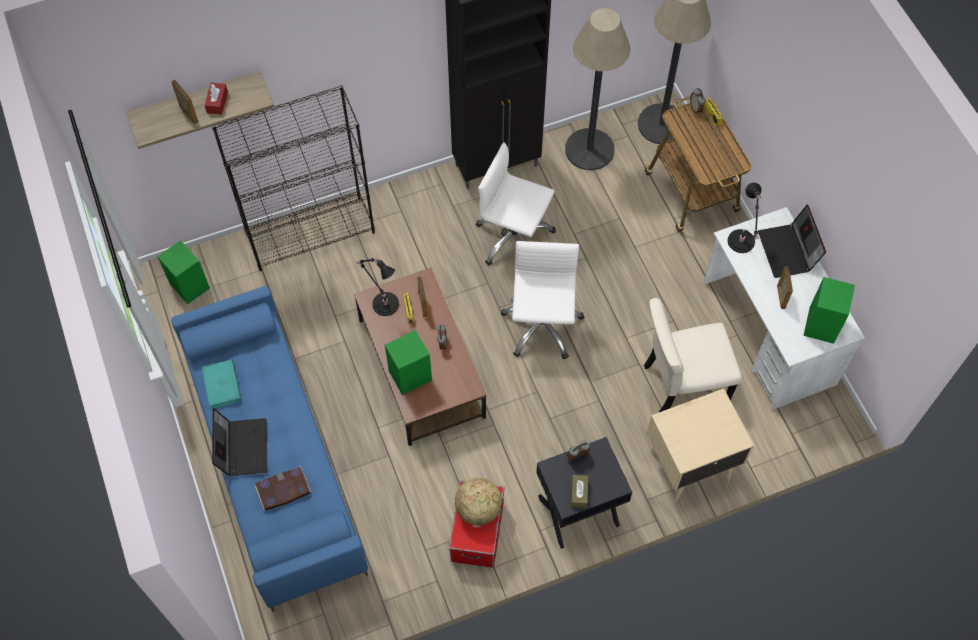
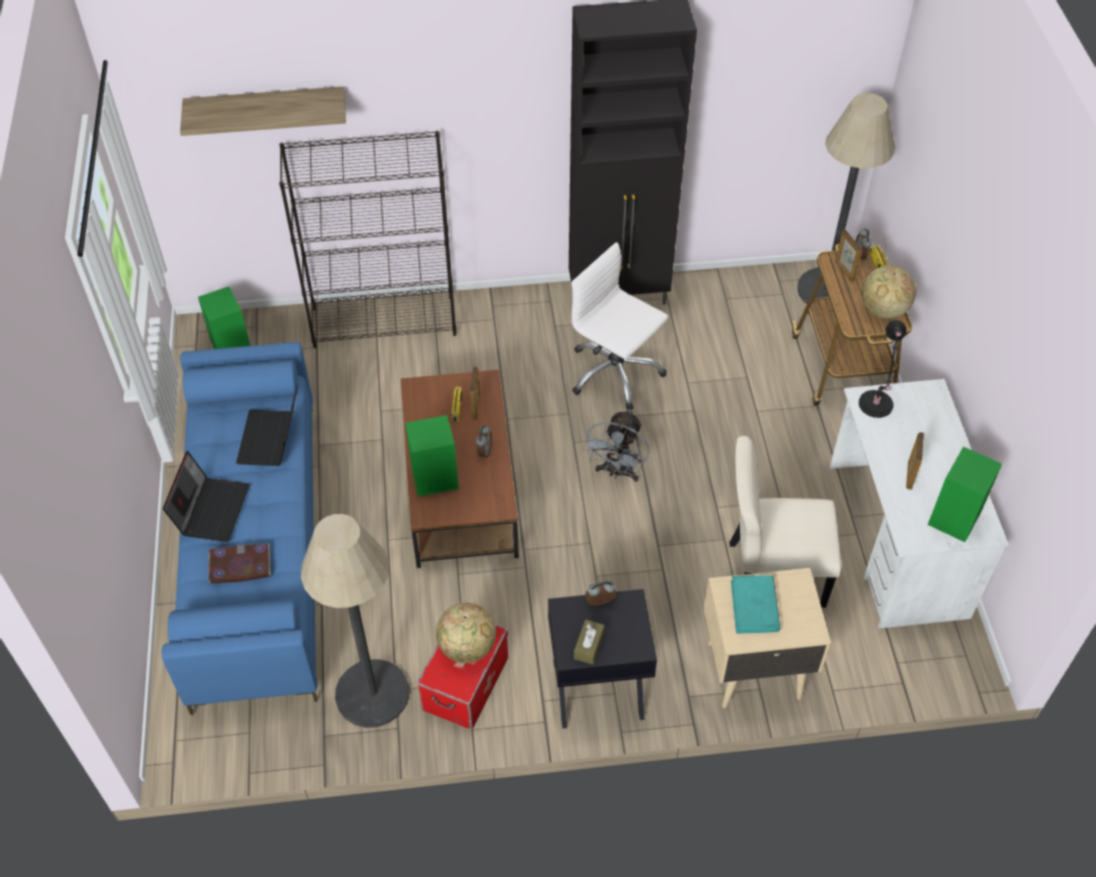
camera: 15 degrees right, 10 degrees down
picture frame [172,80,199,124] -> picture frame moved to [835,230,862,282]
turquoise book [202,360,242,410] -> turquoise book moved to [731,576,780,633]
red tissue box [205,83,228,115] -> none
black table lamp [357,258,399,316] -> none
white office chair [501,241,584,359] -> grey fan [583,409,649,482]
floor lamp [565,8,630,170] -> floor lamp moved to [301,514,409,728]
laptop [758,205,826,278] -> laptop moved to [236,385,297,466]
none -> globe [862,265,916,318]

